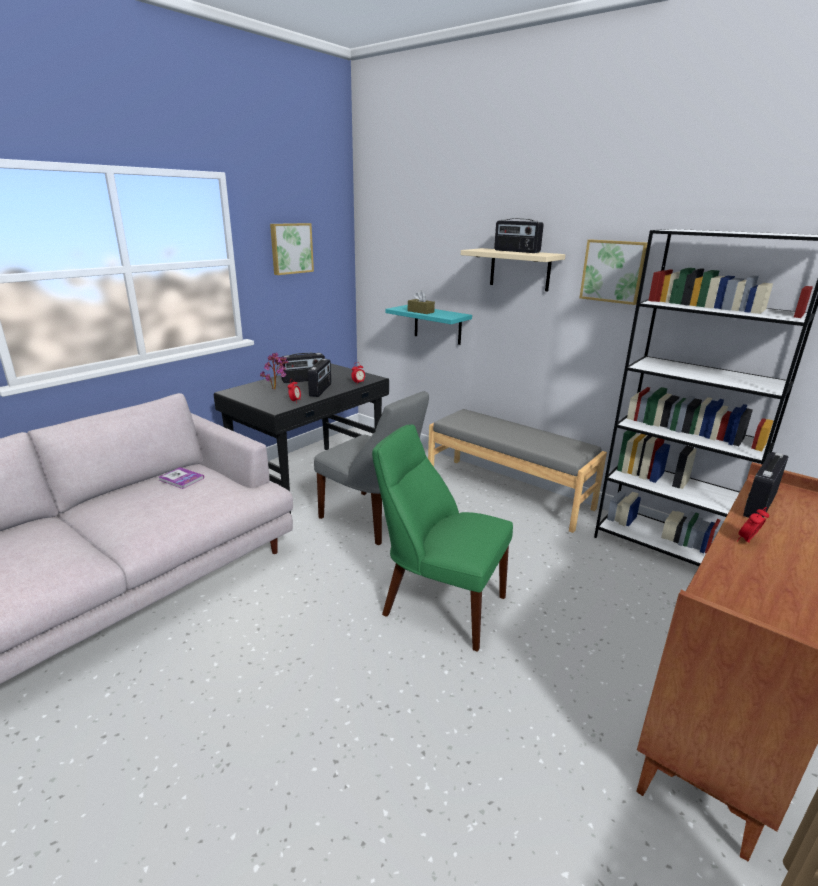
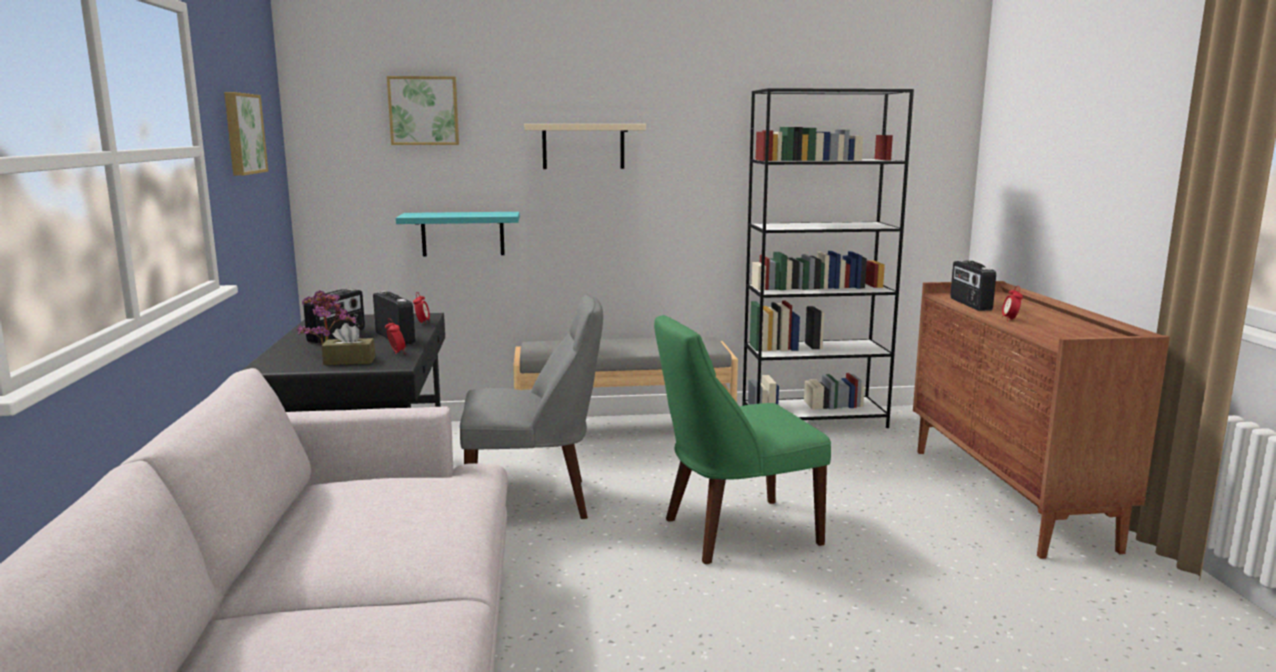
camera: 45 degrees left, 10 degrees down
book [159,467,204,489] -> none
brown tissue box [408,291,435,314] -> brown tissue box moved to [322,323,375,365]
radio [494,218,544,253] -> none
picture [580,239,648,305] -> picture moved to [387,76,459,145]

